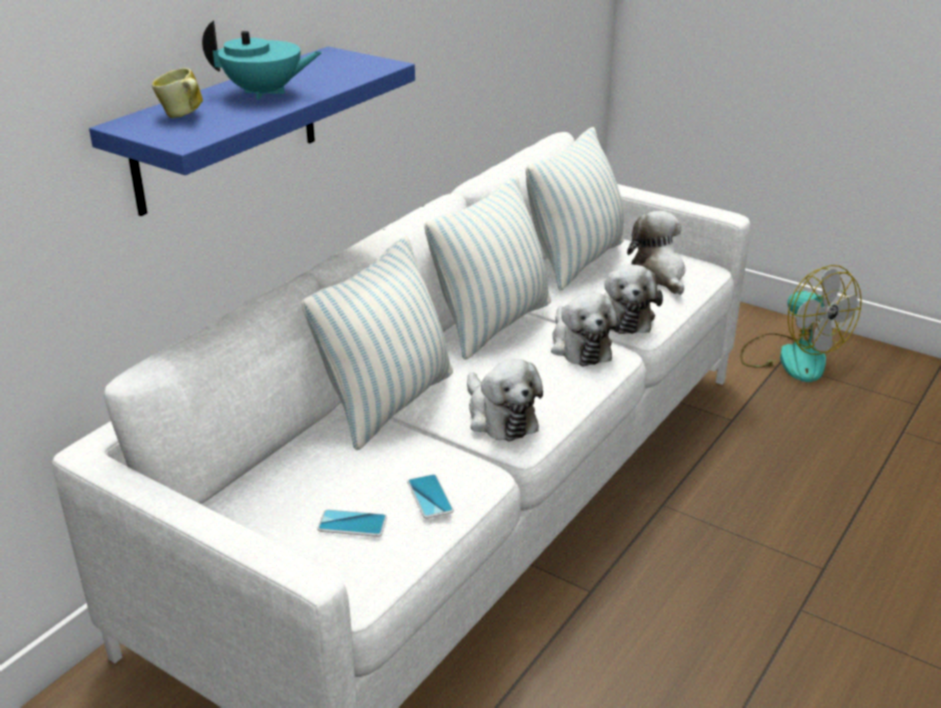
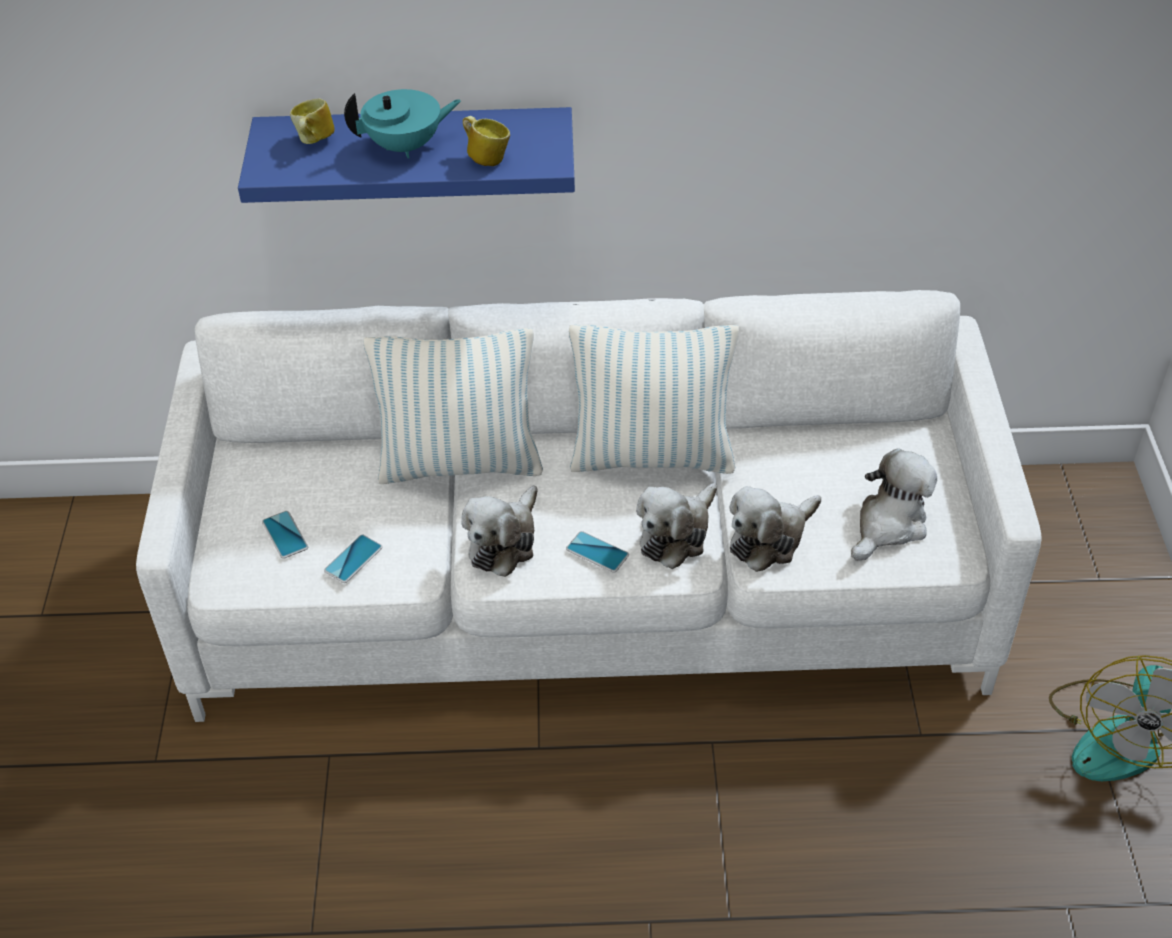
camera: 55 degrees right, 15 degrees up
turquoise teapot [202,20,322,100] -> turquoise teapot turned 75 degrees counterclockwise [344,89,461,158]
pillow [526,127,624,291] -> none
none -> mug [463,116,510,166]
none -> phone [566,531,629,573]

